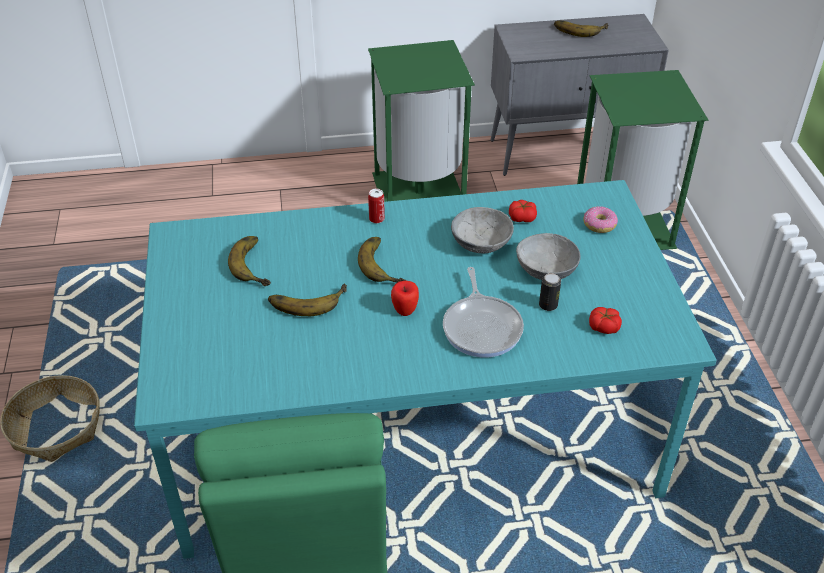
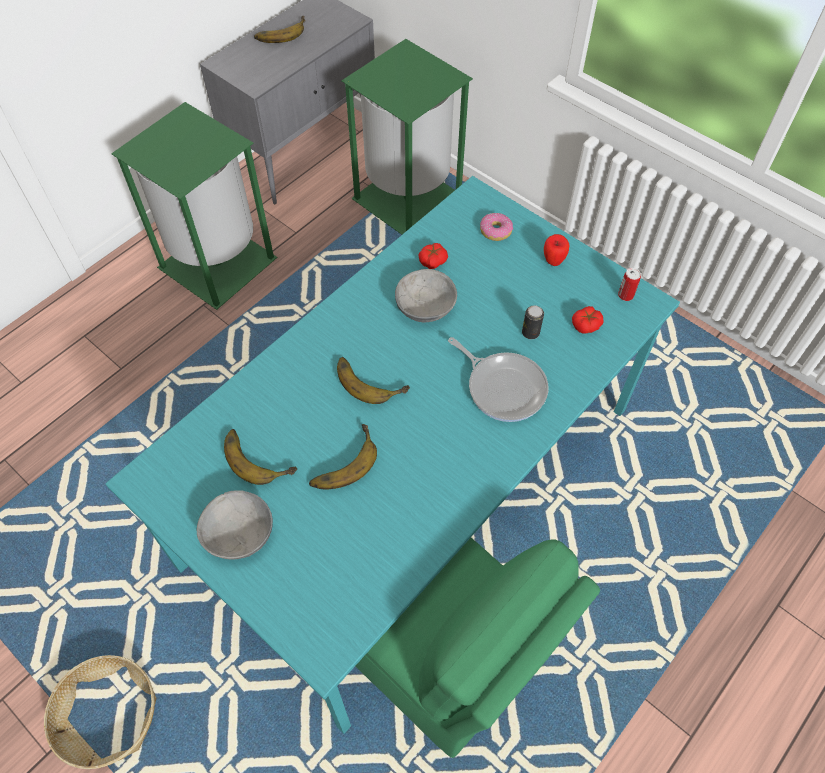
camera: 40 degrees left, 15 degrees up
can [368,189,385,224] -> can moved to [618,268,641,301]
apple [391,281,419,316] -> apple moved to [544,234,570,266]
grey bowl [516,233,580,280] -> grey bowl moved to [197,490,273,560]

